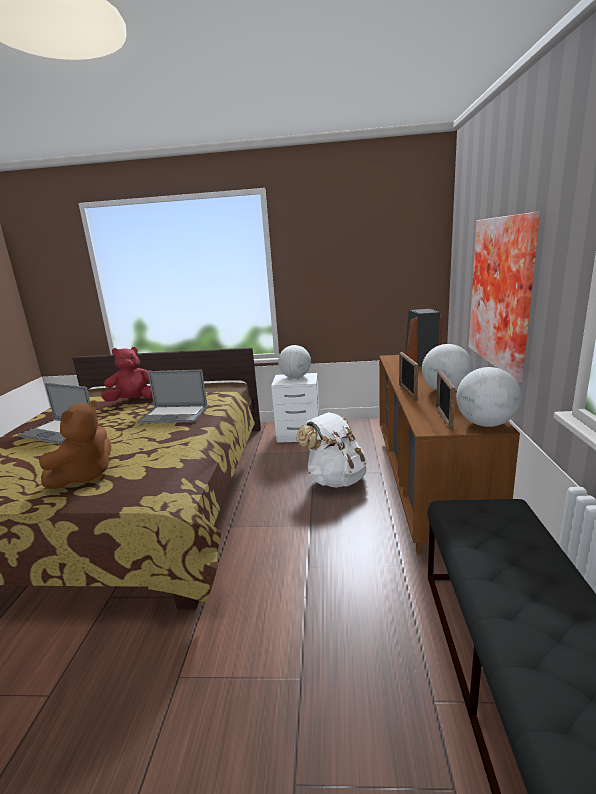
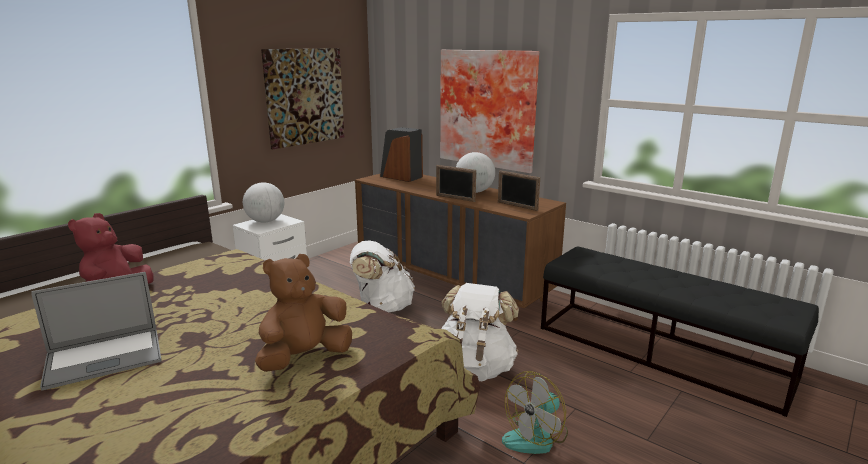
camera: 55 degrees left, 0 degrees up
brown plush toy [39,400,111,489] -> brown plush toy turned 105 degrees counterclockwise [255,254,352,372]
laptop [138,369,207,423] -> none
globe [456,367,521,427] -> none
none -> picture [261,48,344,149]
none -> white backpack [441,283,519,381]
none -> fan [502,371,568,454]

